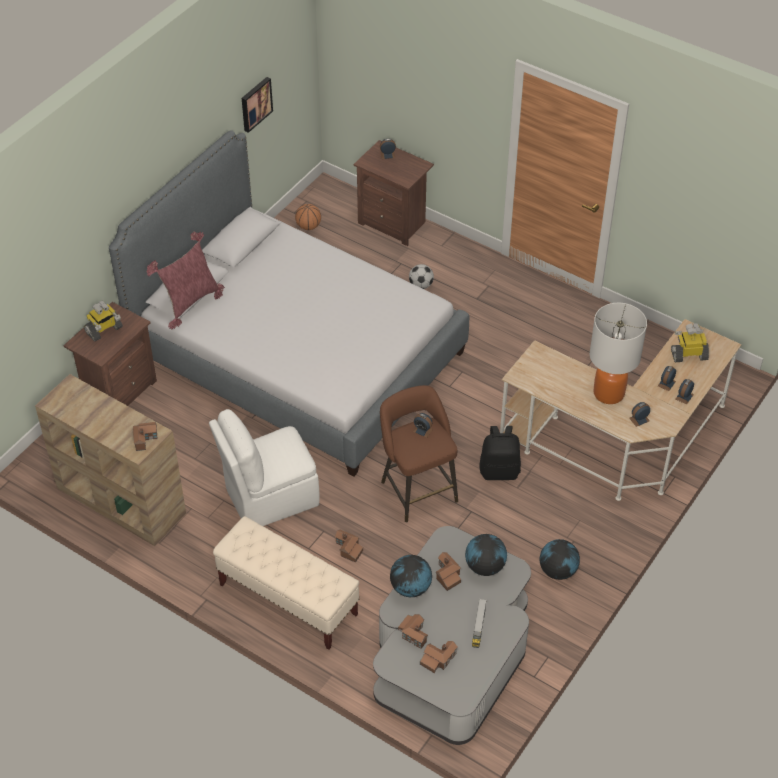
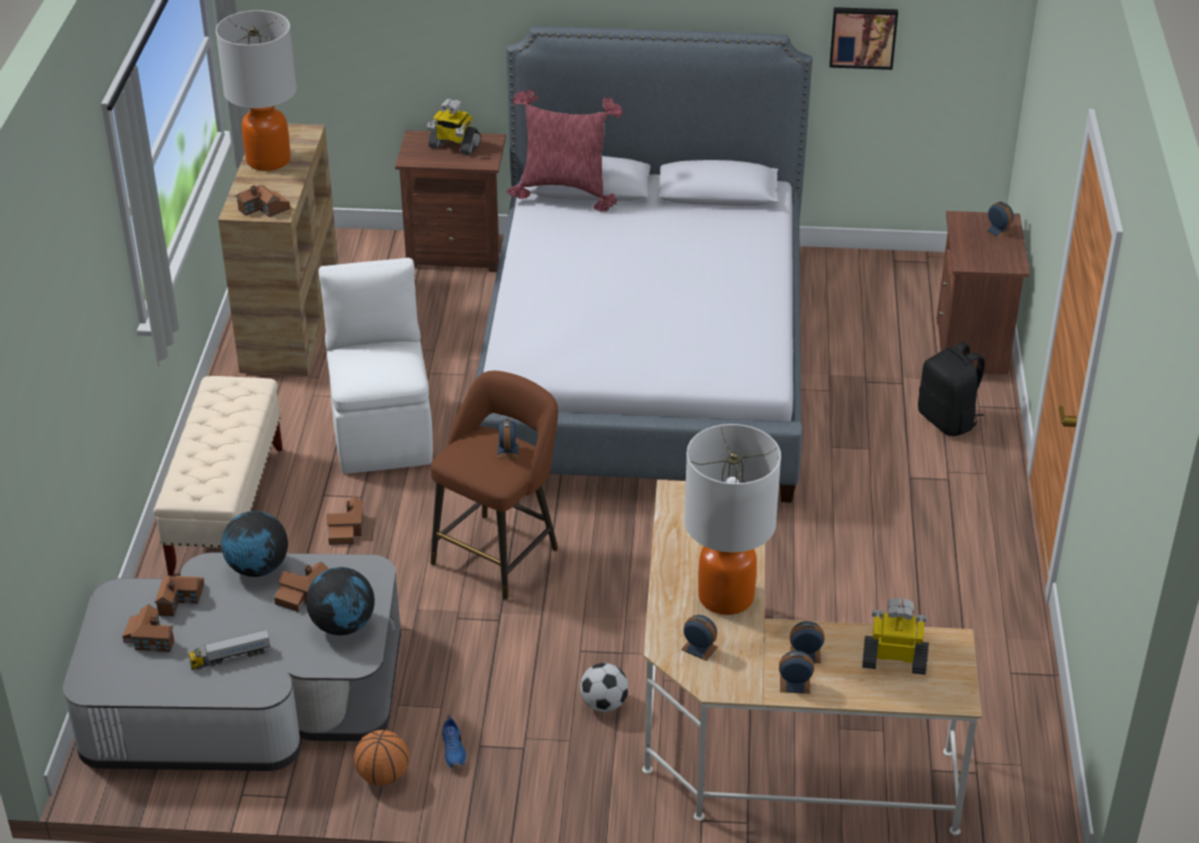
camera: 60 degrees right, 10 degrees down
white chair [209,409,320,526] -> white chair turned 45 degrees clockwise [319,258,433,474]
basketball [295,204,321,230] -> basketball moved to [354,730,409,785]
football [409,264,434,289] -> football moved to [580,663,628,712]
black backpack [479,426,521,480] -> black backpack moved to [918,342,985,436]
globe [540,539,580,580] -> blue shoe [442,714,467,768]
toy robot [671,323,709,362] -> toy robot turned 45 degrees counterclockwise [862,598,929,675]
none -> table lamp [216,10,297,171]

